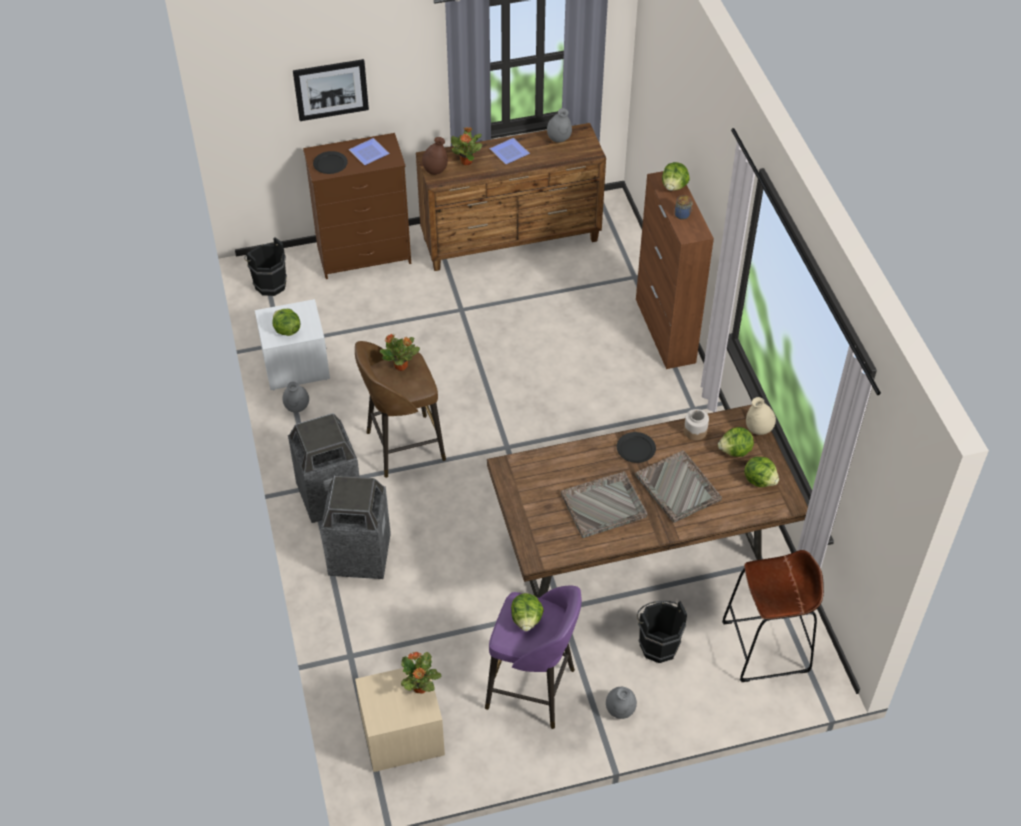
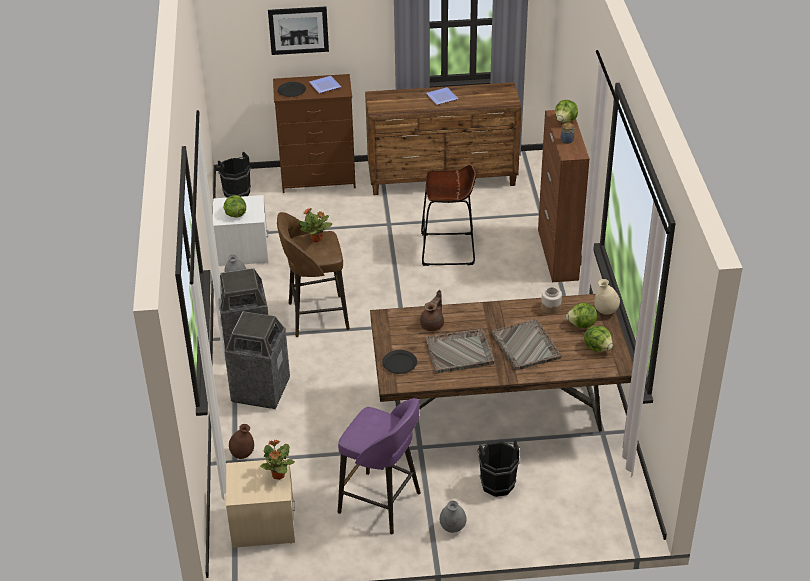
camera: 10 degrees right, 10 degrees down
brown vase [422,137,448,175] -> brown vase moved to [229,424,254,459]
potted plant [451,127,482,165] -> none
lettuce [511,593,544,631] -> none
grey vase [547,108,572,143] -> none
black plate [617,432,656,463] -> black plate moved to [382,350,417,374]
brown stool [722,550,824,682] -> brown stool moved to [421,165,476,266]
none -> brown teapot [420,290,444,331]

